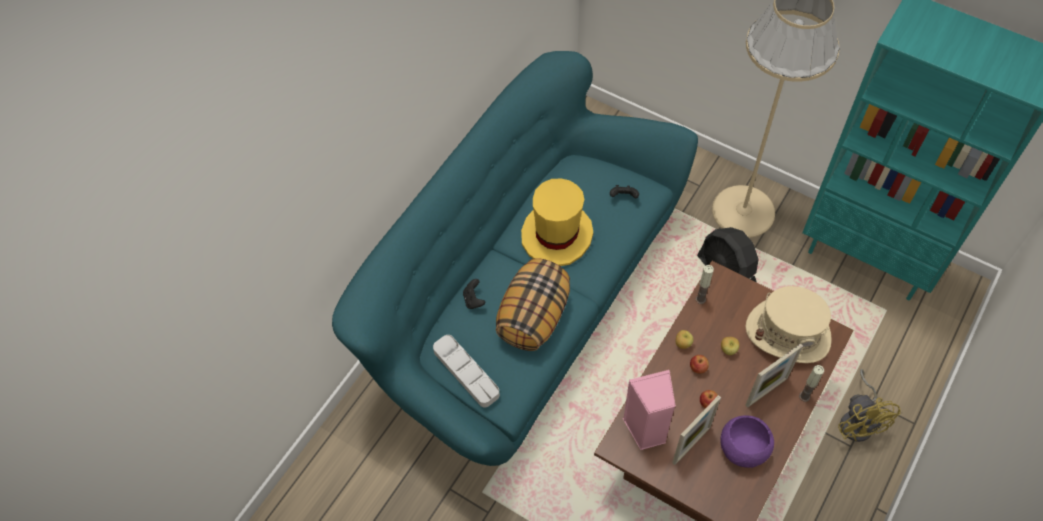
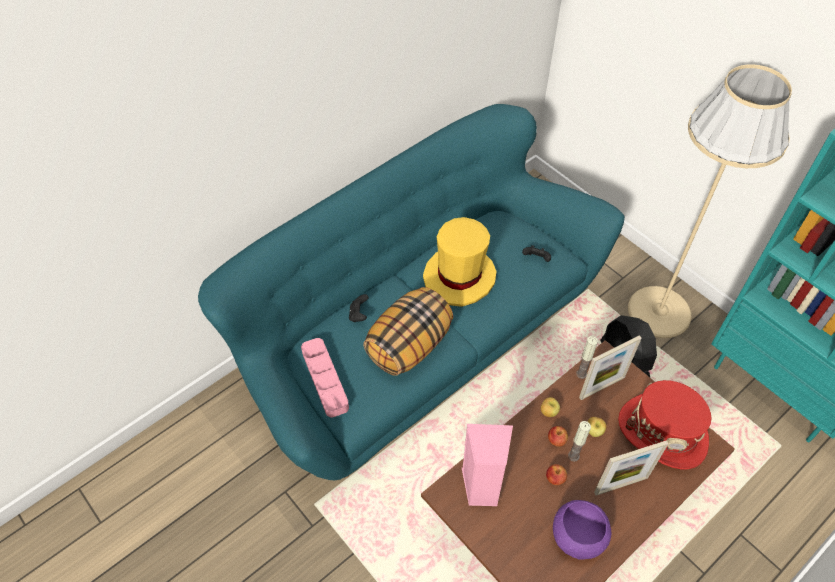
camera: 15 degrees right, 5 degrees down
grey tray [433,335,500,407] -> pink tray [301,338,349,417]
picture frame [672,395,721,465] -> picture frame moved to [579,335,642,400]
beige hat [746,286,832,363] -> red hat [618,380,712,469]
candle [799,365,824,402] -> candle moved to [568,421,591,462]
yellow fan [838,369,901,442] -> none

